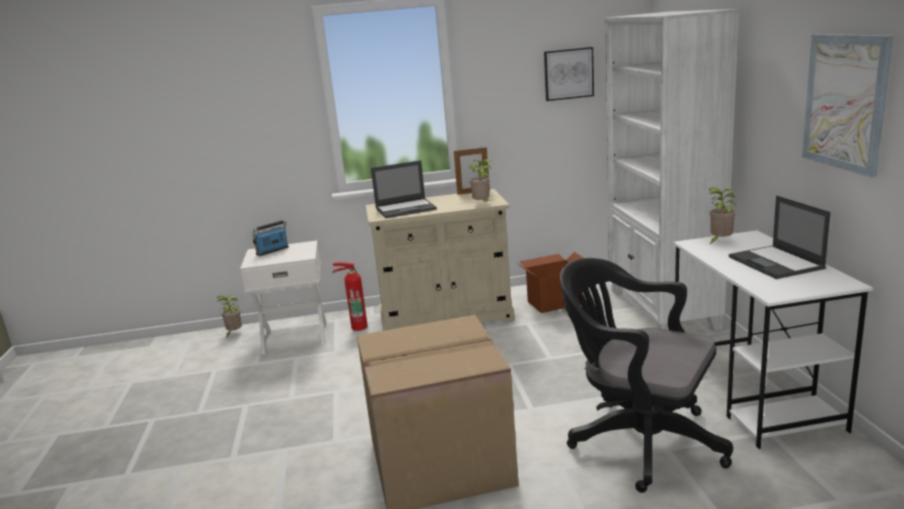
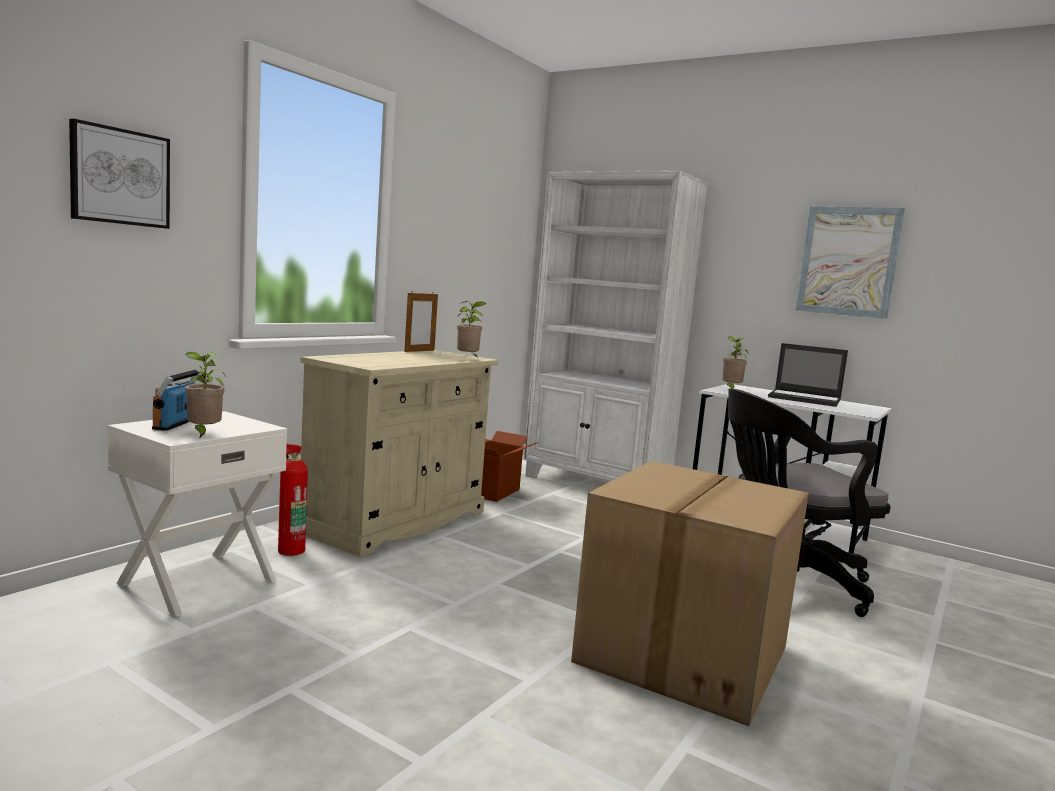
camera: 50 degrees left, 10 degrees down
potted plant [216,295,242,337] -> potted plant moved to [183,352,226,439]
laptop [371,160,437,218] -> none
picture [544,47,594,101] -> picture moved to [69,119,170,229]

